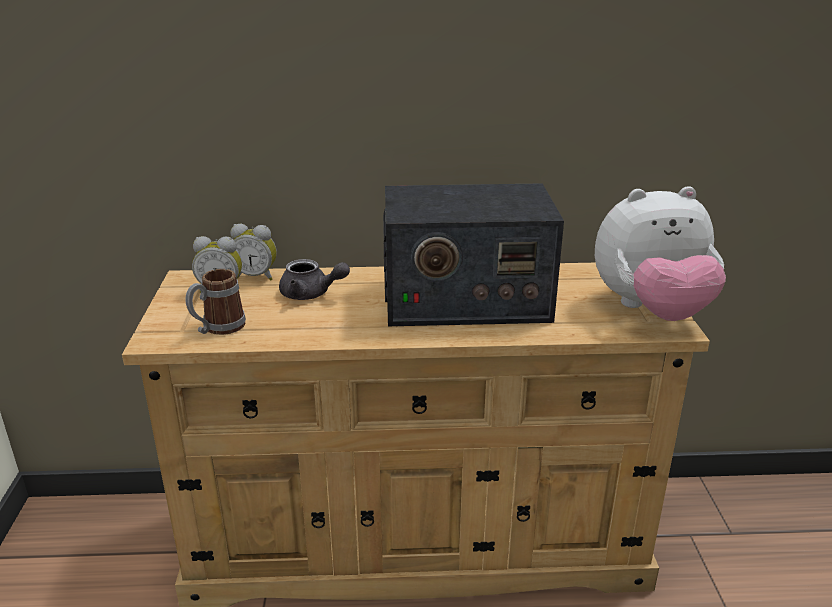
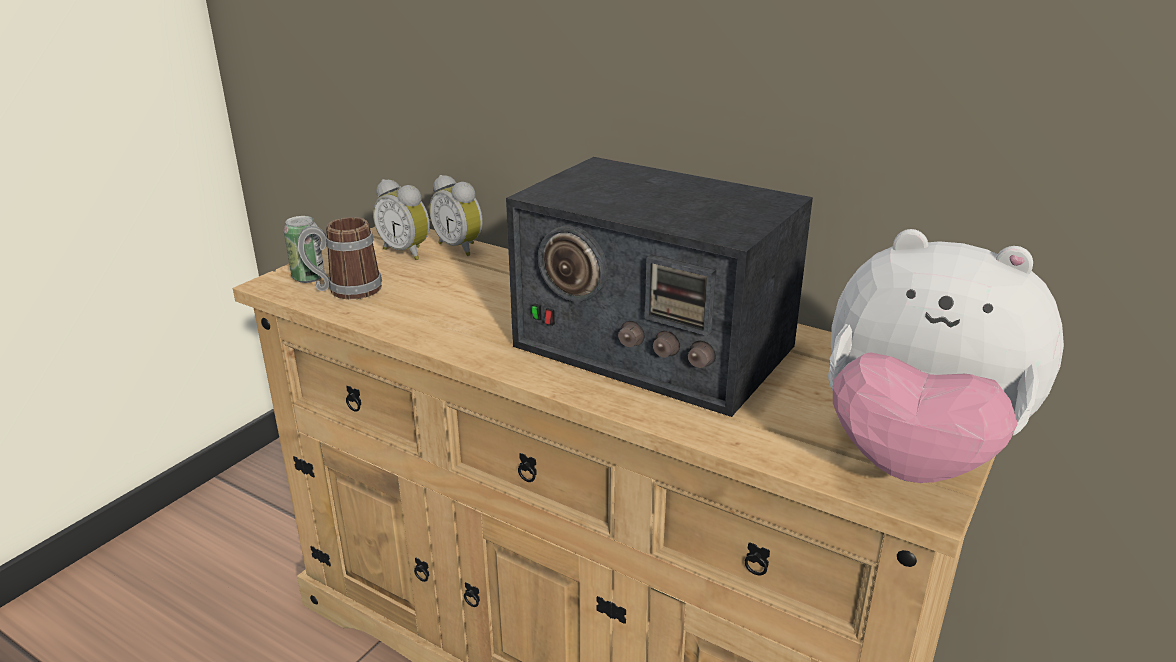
camera: 35 degrees right, 0 degrees up
grey teapot [279,259,350,300] -> none
none -> can [284,216,325,283]

